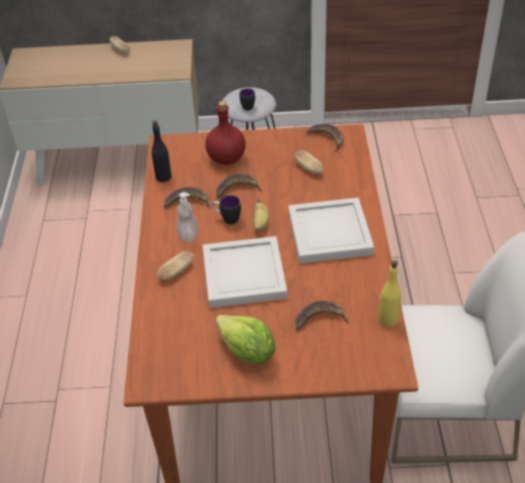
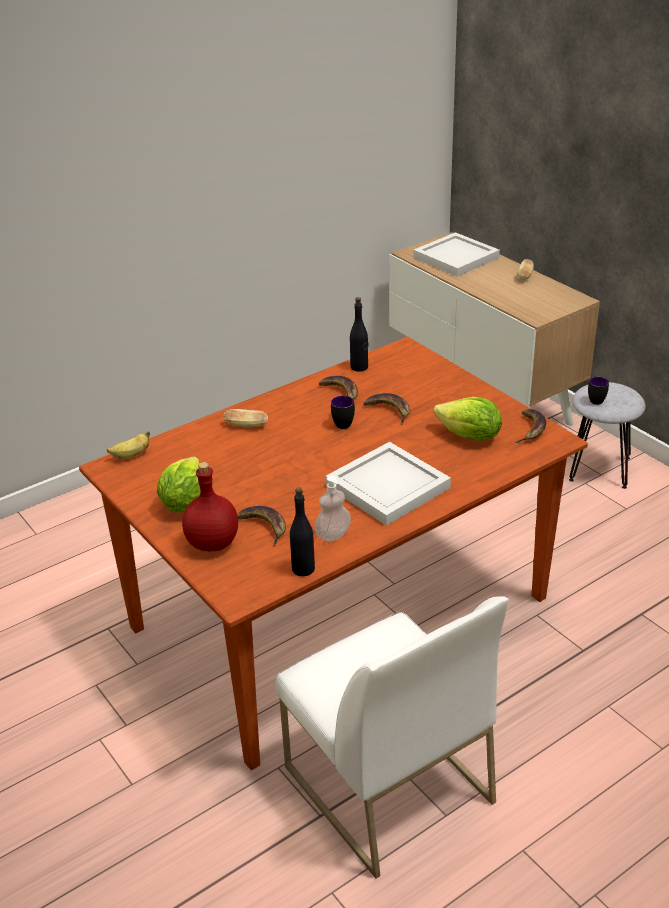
camera: 55 degrees right, 10 degrees down
soap dispenser [176,192,198,242] -> soap dispenser moved to [315,476,351,541]
white tray [203,236,287,308] -> white tray moved to [413,232,500,277]
red bottle [206,101,246,165] -> red bottle moved to [182,462,238,551]
banana [253,199,269,231] -> banana moved to [107,431,150,459]
bread [294,150,323,174] -> lettuce [434,397,502,441]
yellow bottle [379,260,401,326] -> black bottle [290,488,315,576]

